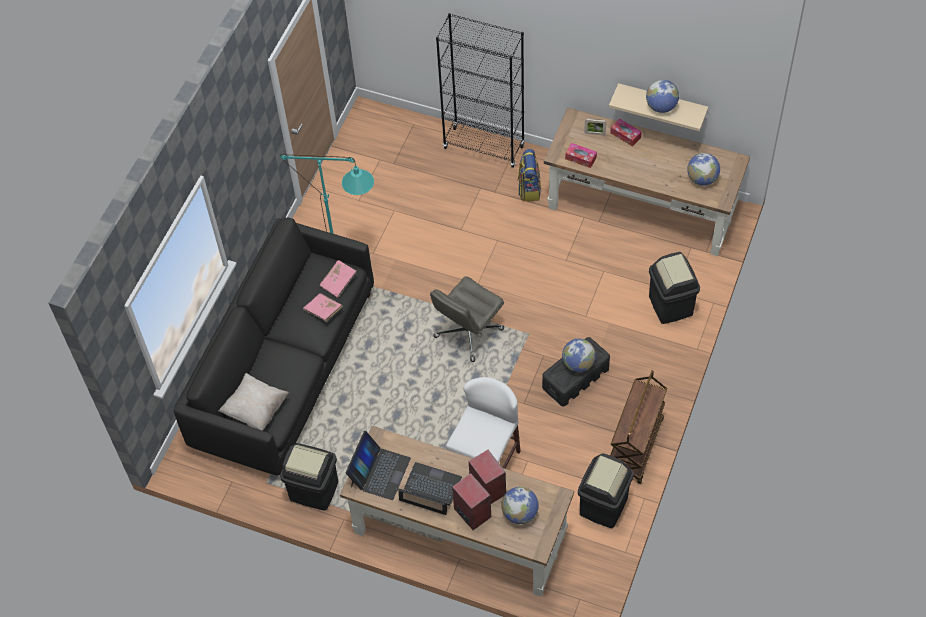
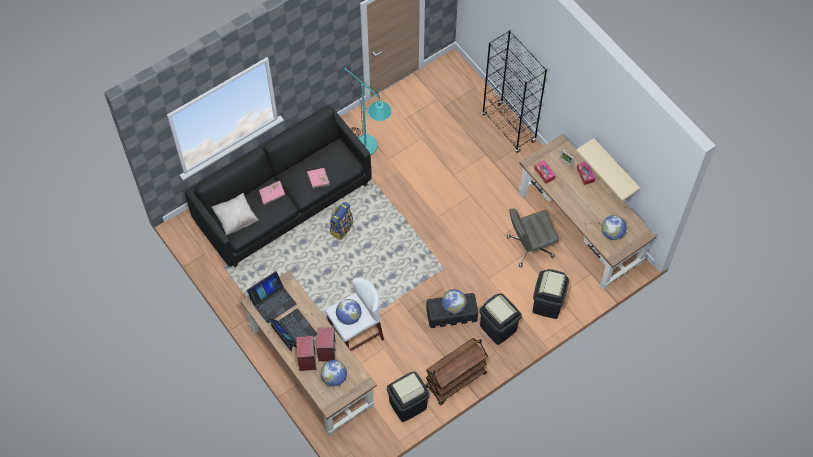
camera: 30 degrees right, 5 degrees up
black trash can [280,443,338,511] -> black trash can moved to [479,294,522,345]
pink book [320,260,357,298] -> pink book moved to [259,181,286,205]
grey office chair [430,276,504,362] -> grey office chair moved to [507,208,559,267]
backpack [518,149,541,201] -> backpack moved to [330,202,353,240]
globe [646,80,679,113] -> globe moved to [336,299,362,325]

